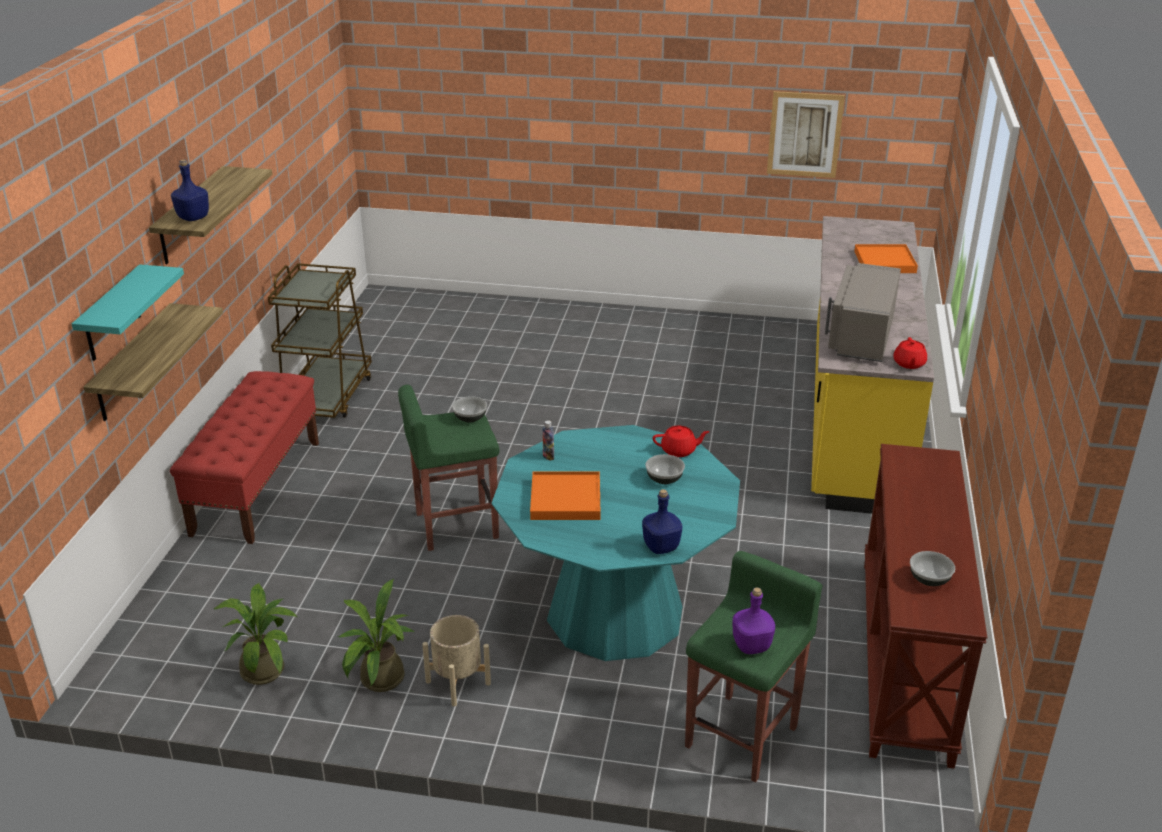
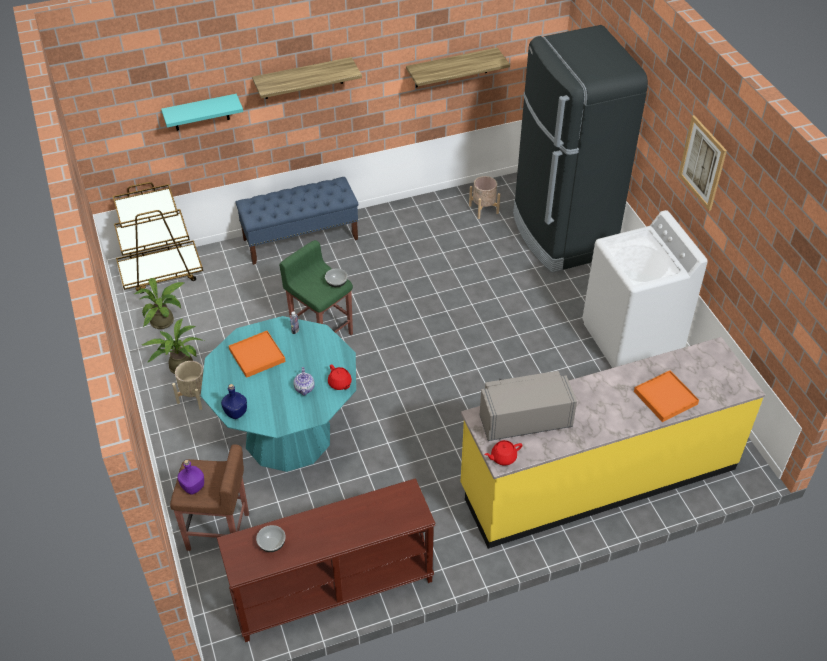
camera: 60 degrees right, 15 degrees up
shelf [84,303,223,421] -> shelf moved to [406,48,510,87]
red bench [170,371,319,544] -> blue bench [235,177,358,265]
blue bottle [171,159,209,221] -> none
brown cart [268,263,372,418] -> brown cart moved to [113,182,203,294]
bowl [645,454,685,484] -> teapot [293,367,315,396]
green stool [685,551,822,782] -> brown stool [170,444,249,551]
picture [767,91,845,178] -> picture moved to [679,115,727,211]
none -> beige planter [469,176,500,219]
none -> black fridge [513,25,648,273]
none -> white washing machine [582,210,708,368]

